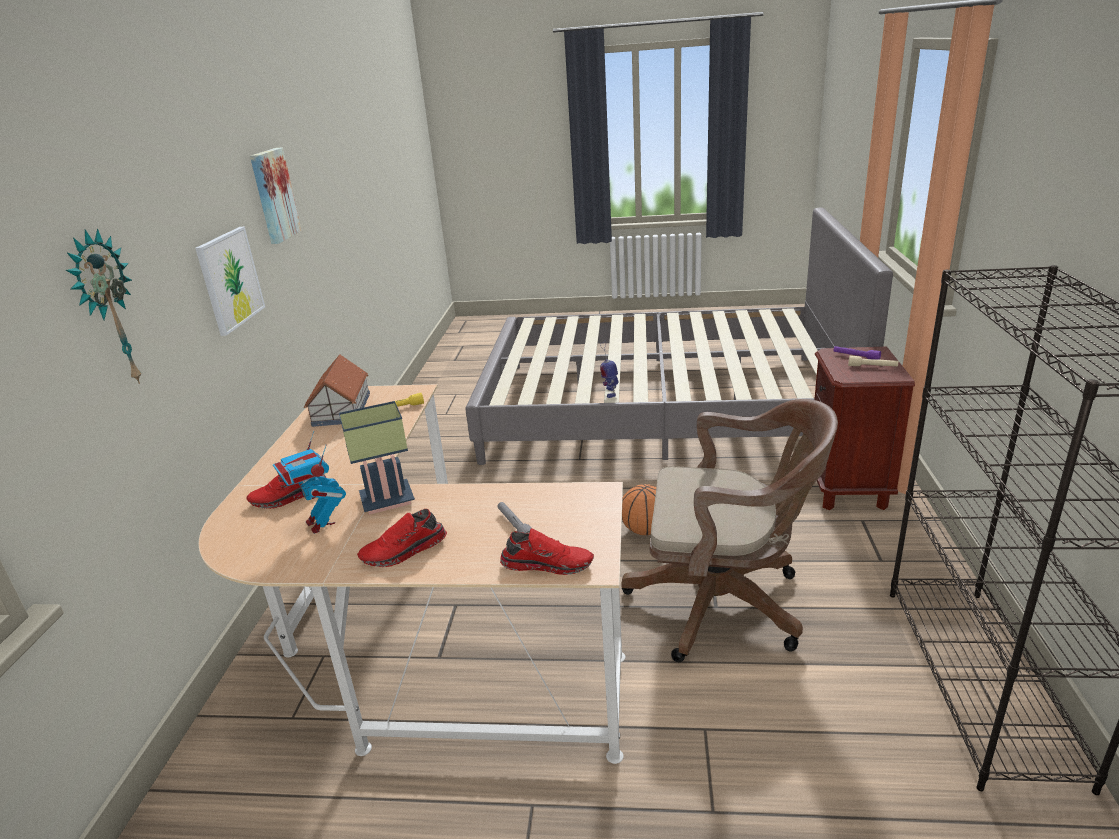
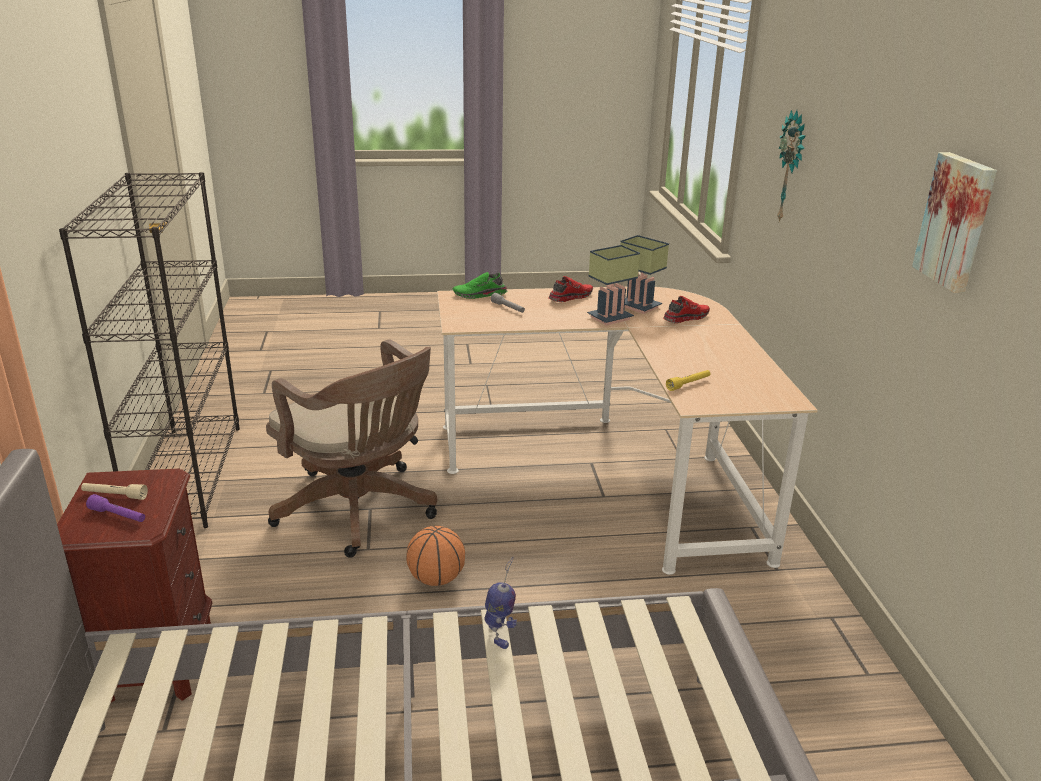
camera: 165 degrees right, 0 degrees up
picture [195,227,265,336] -> none
toy robot [273,431,346,534] -> table lamp [621,235,669,314]
toy house [304,355,370,427] -> none
red shoe [500,528,594,575] -> green shoe [453,272,507,299]
brown office chair [621,399,838,662] -> brown office chair turned 135 degrees counterclockwise [266,339,437,558]

